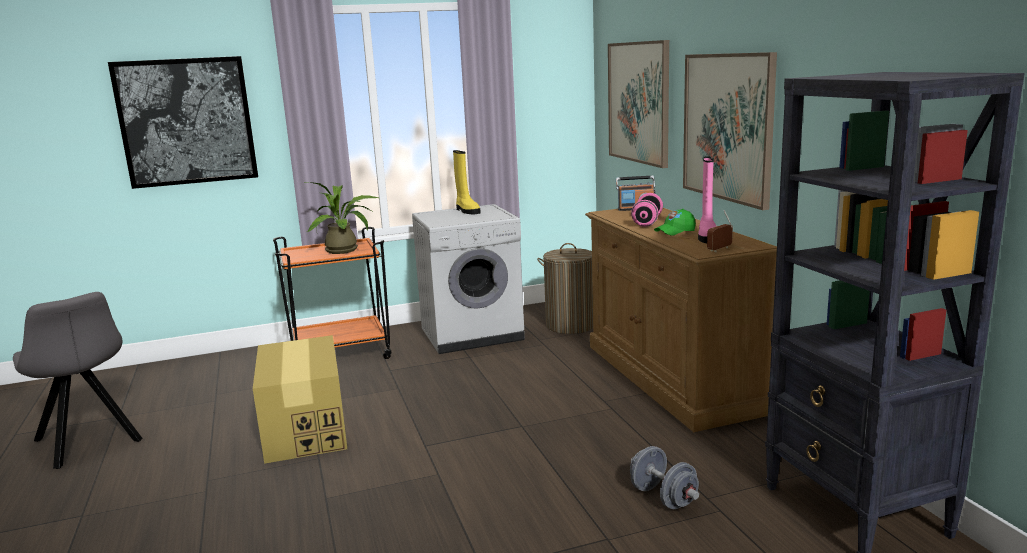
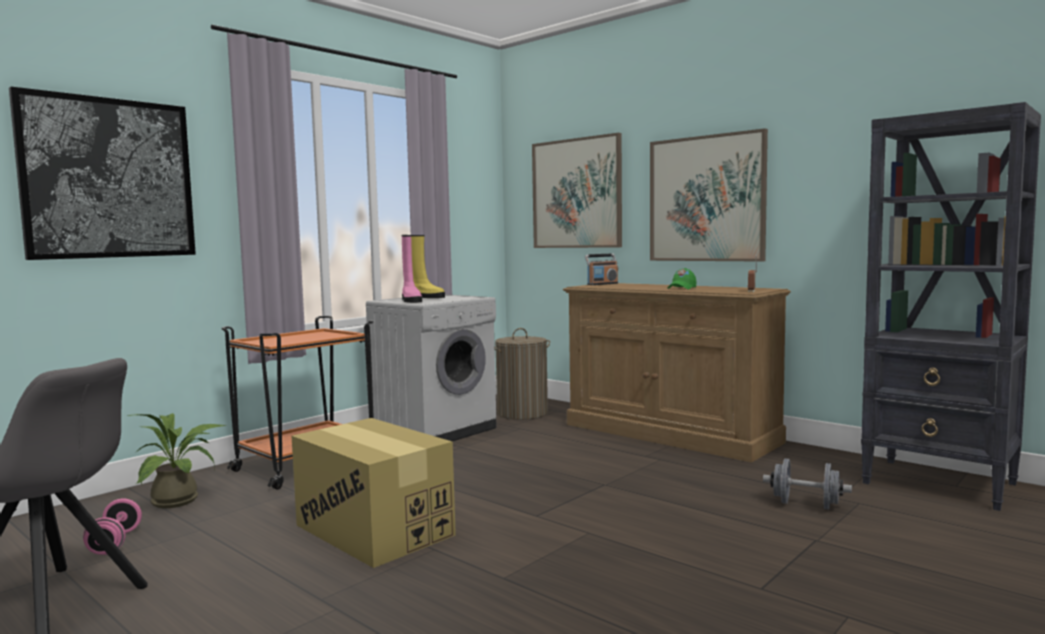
camera: 30 degrees left, 10 degrees down
potted plant [303,182,378,254] -> potted plant moved to [127,413,226,508]
pink dumbbell [631,193,663,227] -> pink dumbbell moved to [83,499,142,555]
pink boot [698,156,717,243] -> pink boot moved to [401,235,422,303]

